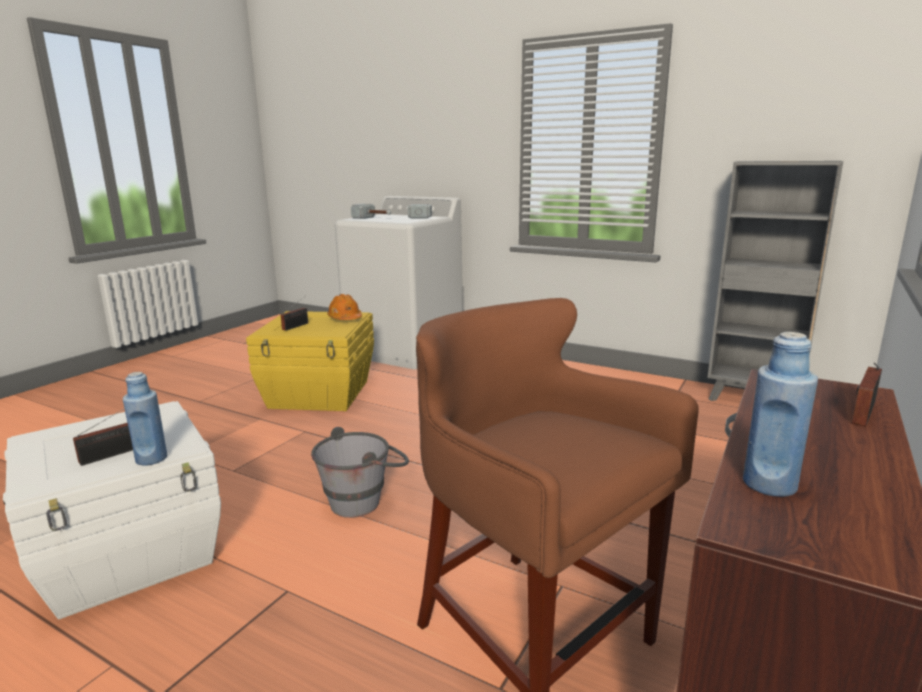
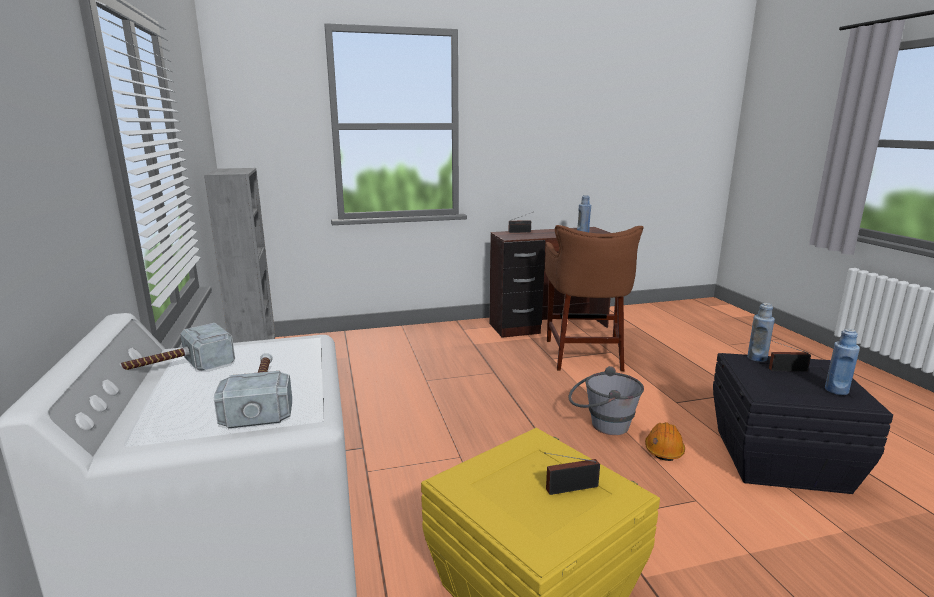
camera: 135 degrees left, 0 degrees up
white storage box [3,401,221,619] -> black storage box [713,353,893,494]
orange hard hat [327,294,362,320] -> orange hard hat moved to [645,422,685,461]
none -> blue bottle [825,329,860,395]

